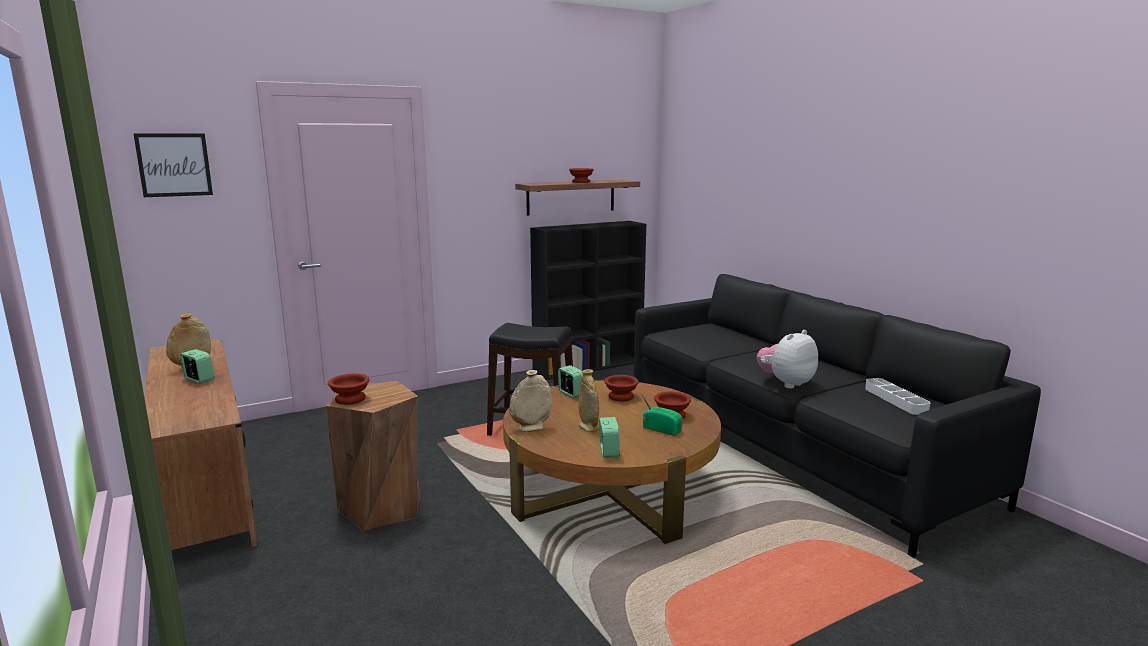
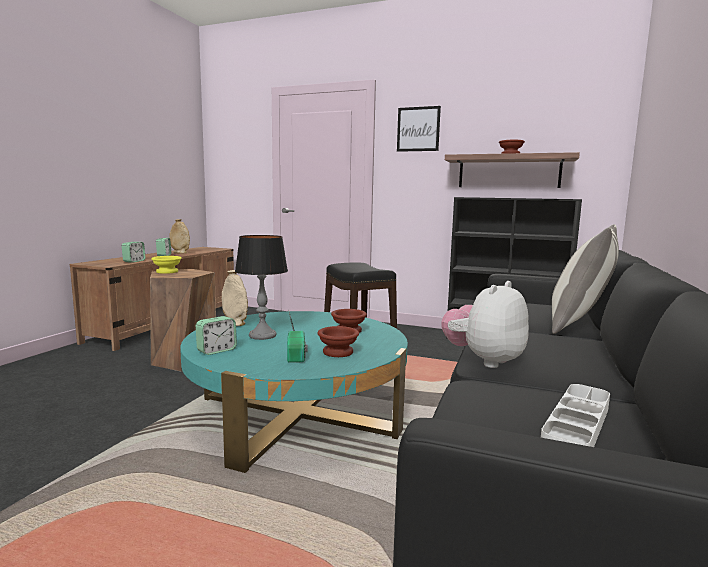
camera: 50 degrees right, 5 degrees down
picture [133,133,213,197] -> picture moved to [397,106,441,152]
brown bowl [328,374,370,405] -> yellow bowl [151,256,182,274]
brown coffee table [503,380,721,544] -> turquoise coffee table [180,311,408,473]
alarm clock [558,365,583,398] -> alarm clock moved to [122,242,145,263]
beige vase [578,369,599,432] -> table lamp [235,235,288,340]
plush toy [757,330,818,389] -> plush toy turned 60 degrees counterclockwise [441,281,529,368]
none -> pillow [552,224,619,334]

